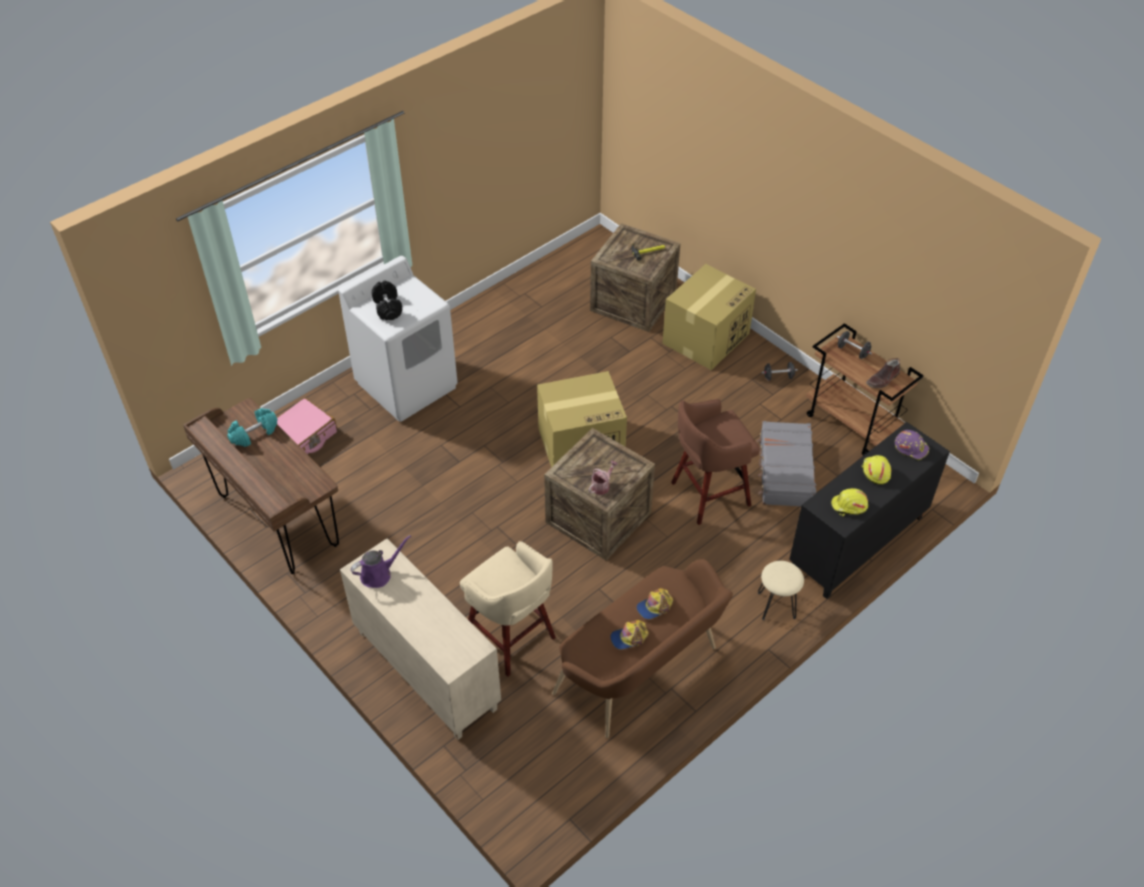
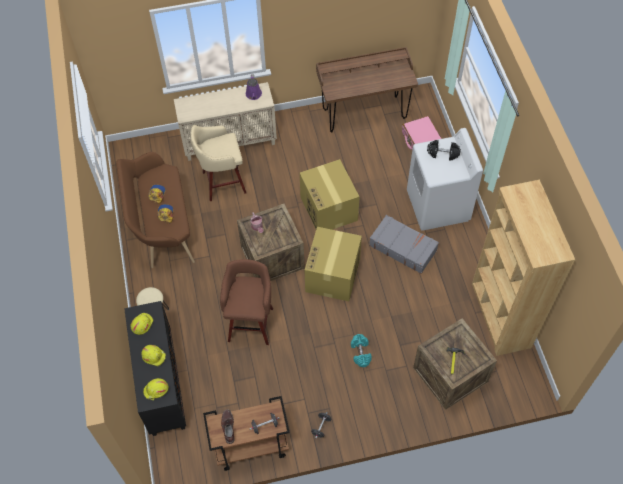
camera: 120 degrees right, 10 degrees up
turquoise dumbbell [227,408,278,447] -> turquoise dumbbell moved to [351,334,372,367]
cardboard box [662,264,756,370] -> cardboard box moved to [300,159,360,230]
grey suitcase [757,421,816,506] -> grey suitcase moved to [369,215,439,274]
purple hard hat [895,430,929,460] -> yellow hard hat [143,378,168,401]
none -> brown bookcase [472,180,575,356]

